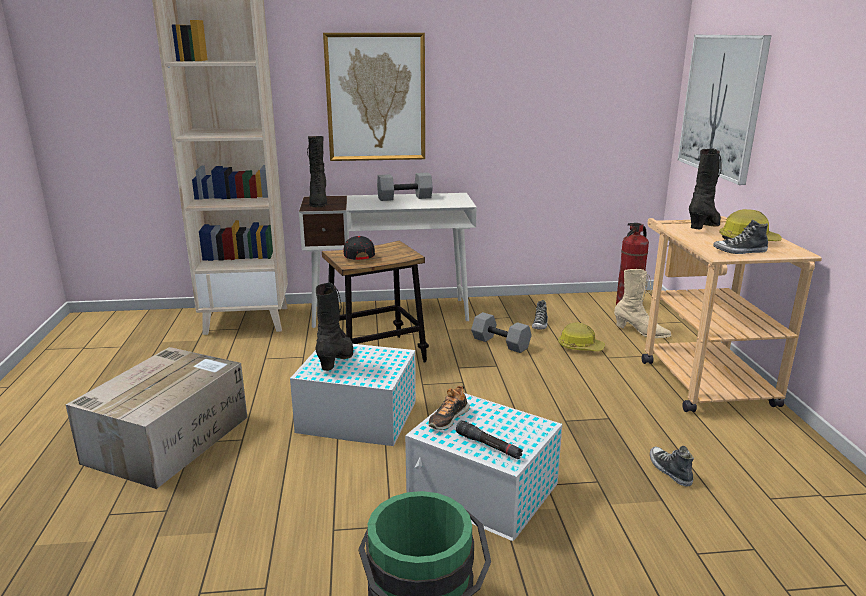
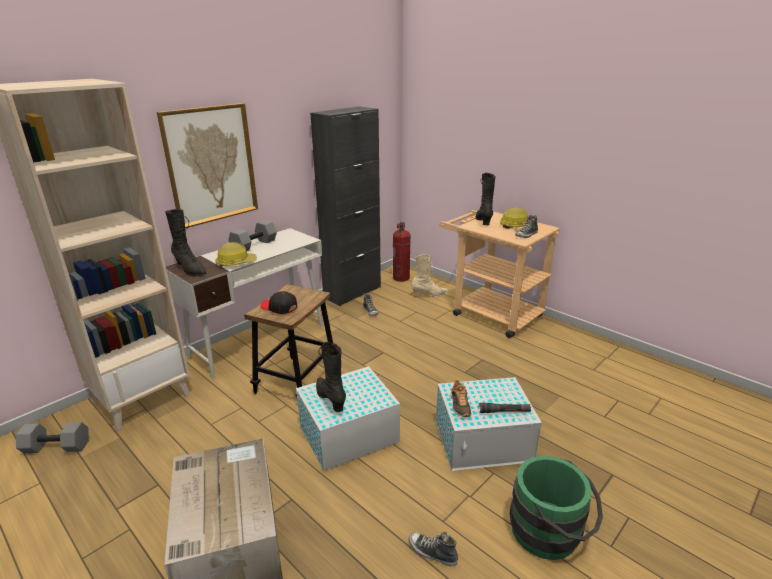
camera: 40 degrees left, 5 degrees up
grey dumbbell [471,312,532,353] -> grey dumbbell moved to [16,422,89,453]
hard hat [558,322,605,351] -> hard hat moved to [215,242,257,267]
shoe [650,446,694,487] -> shoe moved to [409,532,458,566]
picture [678,35,771,185] -> none
none -> black cabinet [310,106,381,306]

